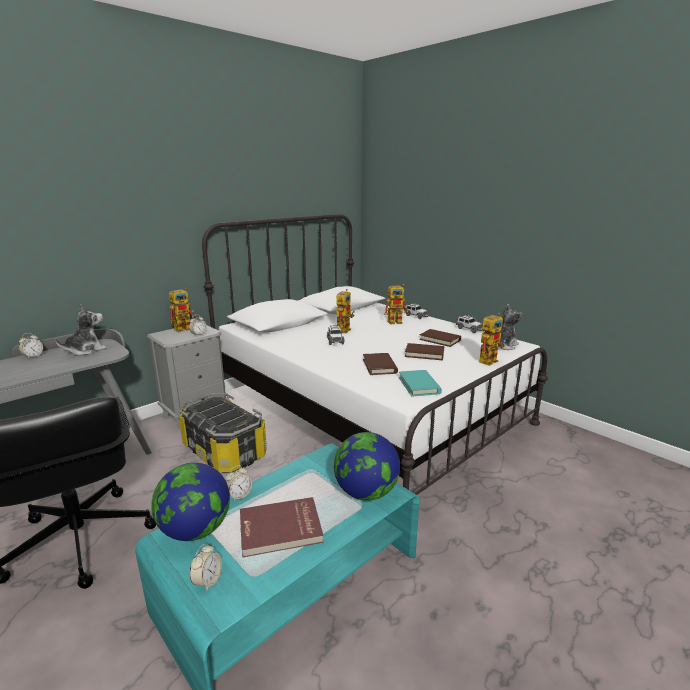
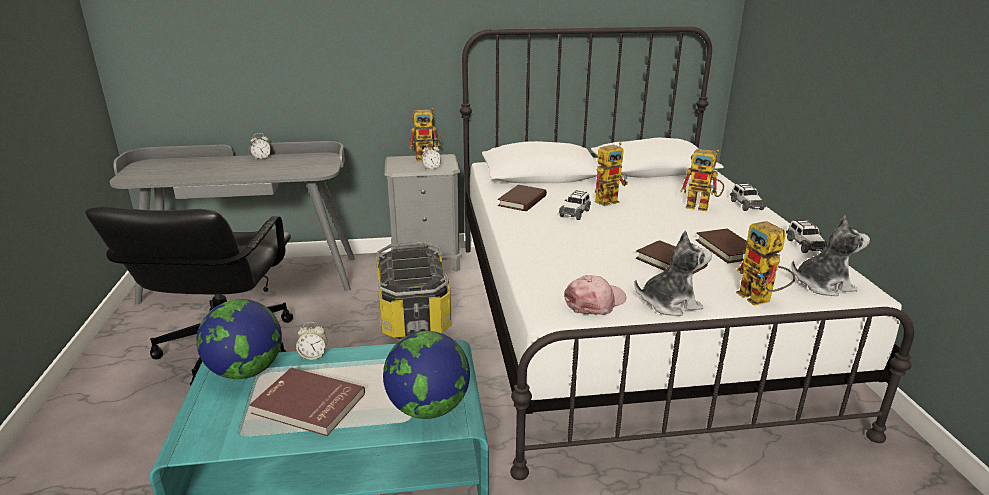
camera: 35 degrees right, 5 degrees up
plush toy [55,305,107,355] -> plush toy moved to [634,231,712,316]
alarm clock [190,544,222,592] -> none
brown book [363,353,398,375] -> brown book moved to [498,185,547,211]
turquoise book [399,370,442,397] -> pink cap [564,275,627,315]
toy robot [479,313,506,366] -> toy robot turned 75 degrees clockwise [736,221,795,306]

